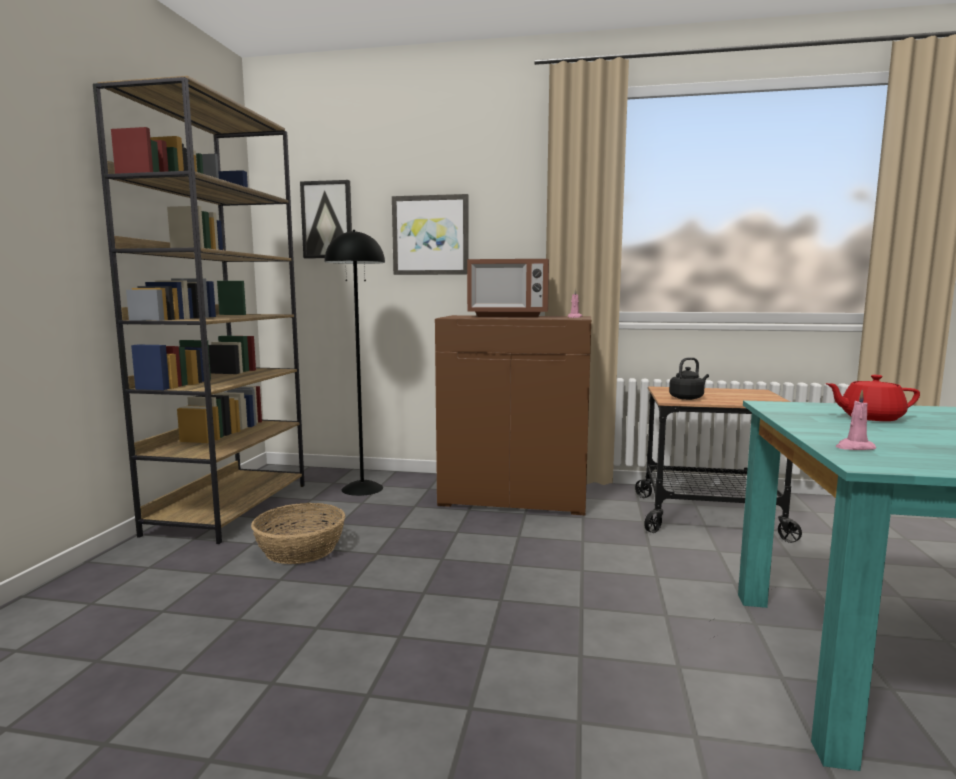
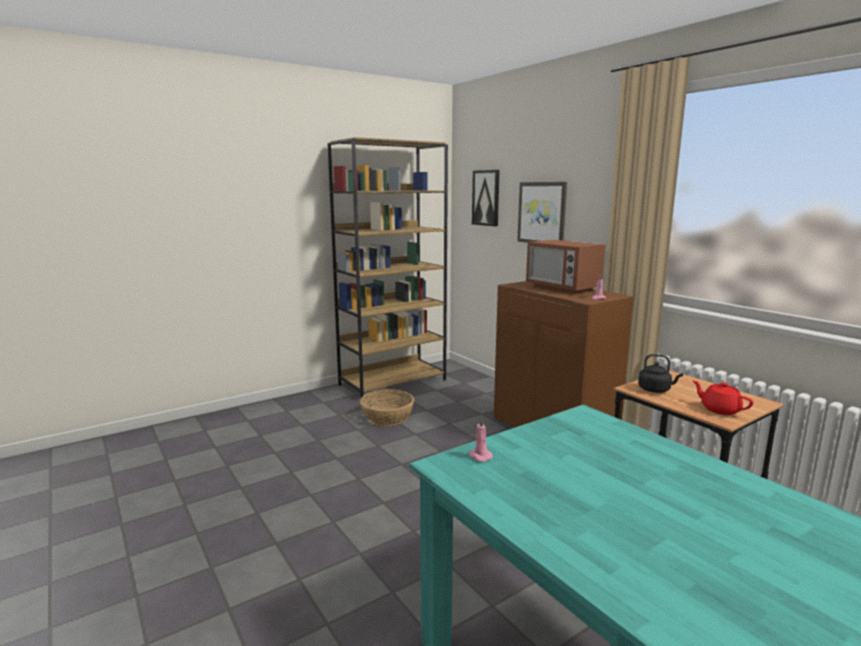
camera: 45 degrees right, 5 degrees up
black floor lamp [325,230,385,496] -> none
red teapot [825,375,920,421] -> red teapot moved to [693,381,753,415]

